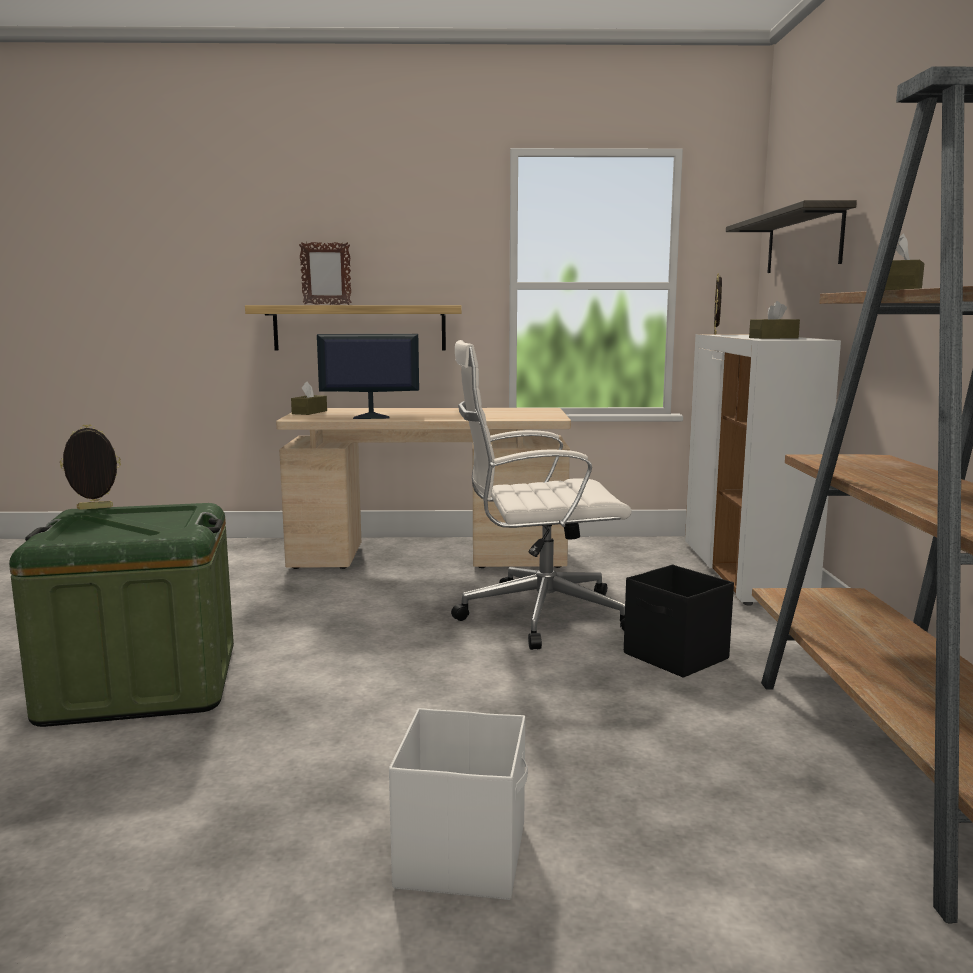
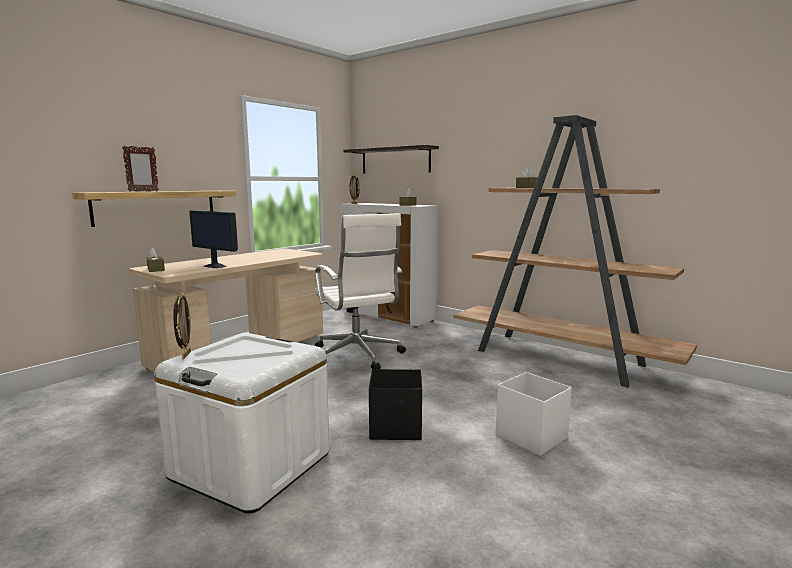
camera: 50 degrees left, 0 degrees up
green storage box [9,503,234,727] -> white storage box [154,333,330,514]
picture frame [60,425,121,510] -> picture frame turned 150 degrees clockwise [173,292,191,360]
monitor [317,334,419,419] -> monitor turned 90 degrees counterclockwise [189,210,238,268]
white office chair [451,340,632,650] -> white office chair turned 60 degrees counterclockwise [315,213,406,369]
black storage box [624,565,734,678] -> black storage box moved to [369,369,422,440]

